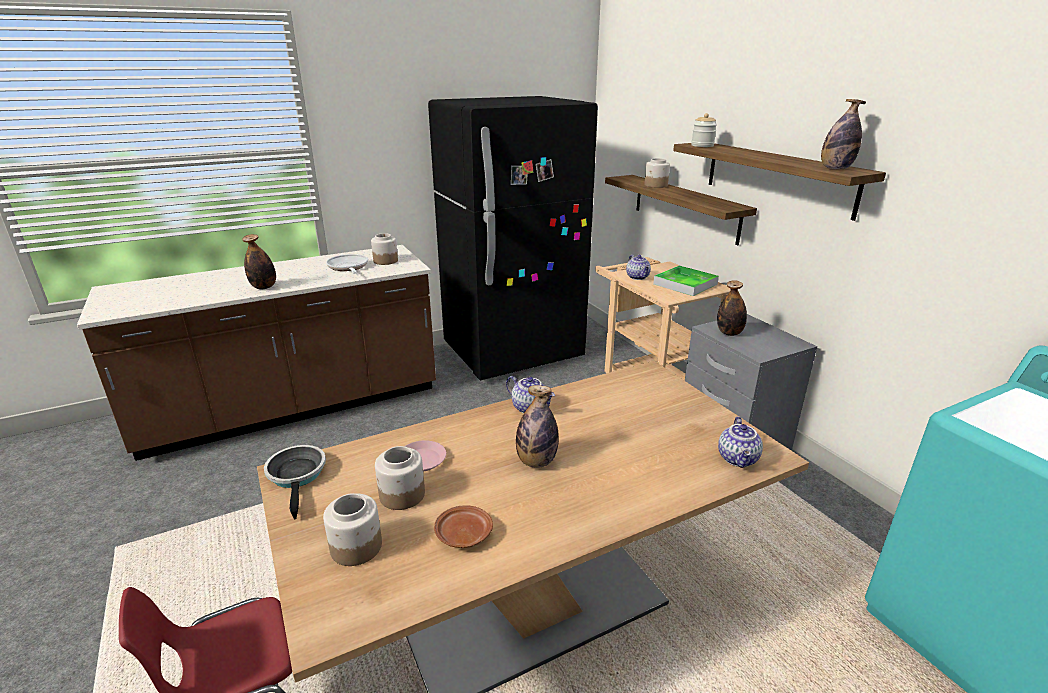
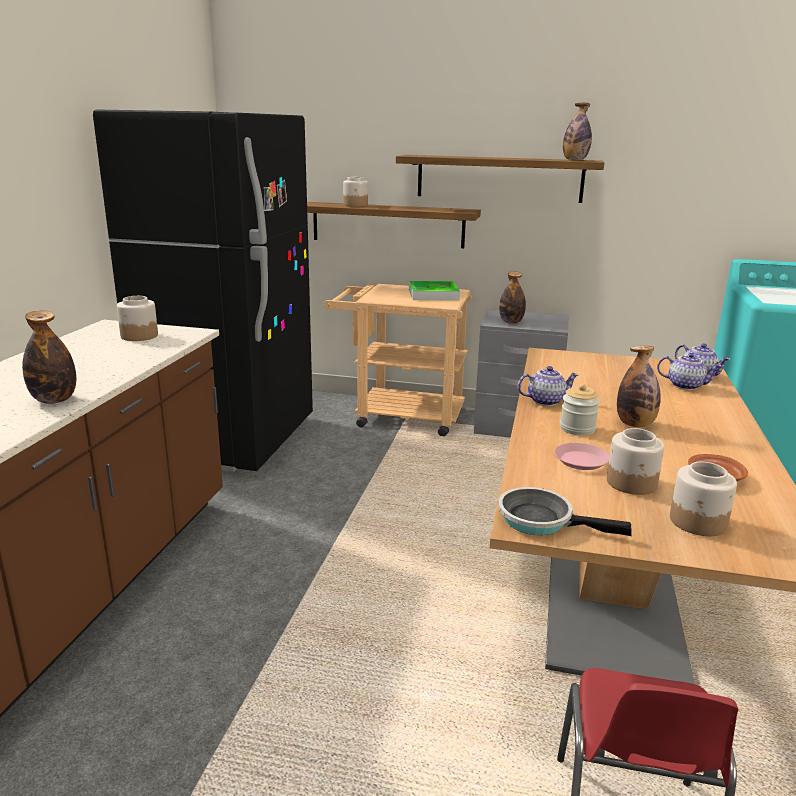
camera: 50 degrees left, 5 degrees down
frying pan [326,254,368,274] -> none
teapot [626,255,651,280] -> teapot moved to [657,353,722,390]
jar [691,113,717,147] -> jar moved to [560,384,600,436]

